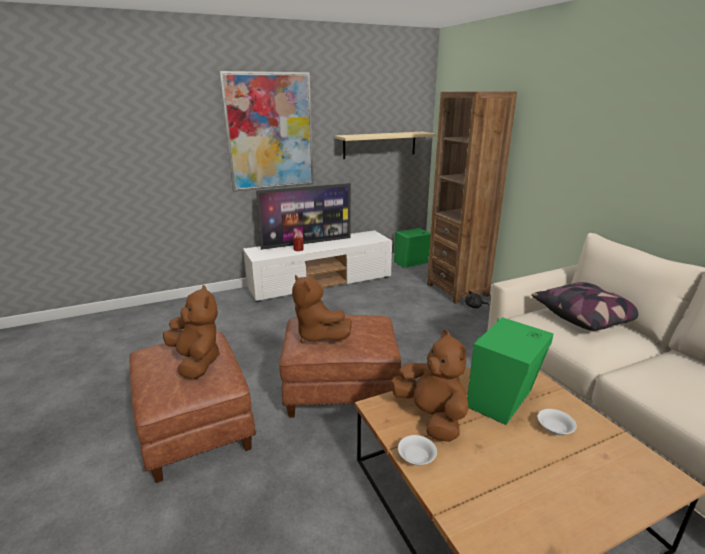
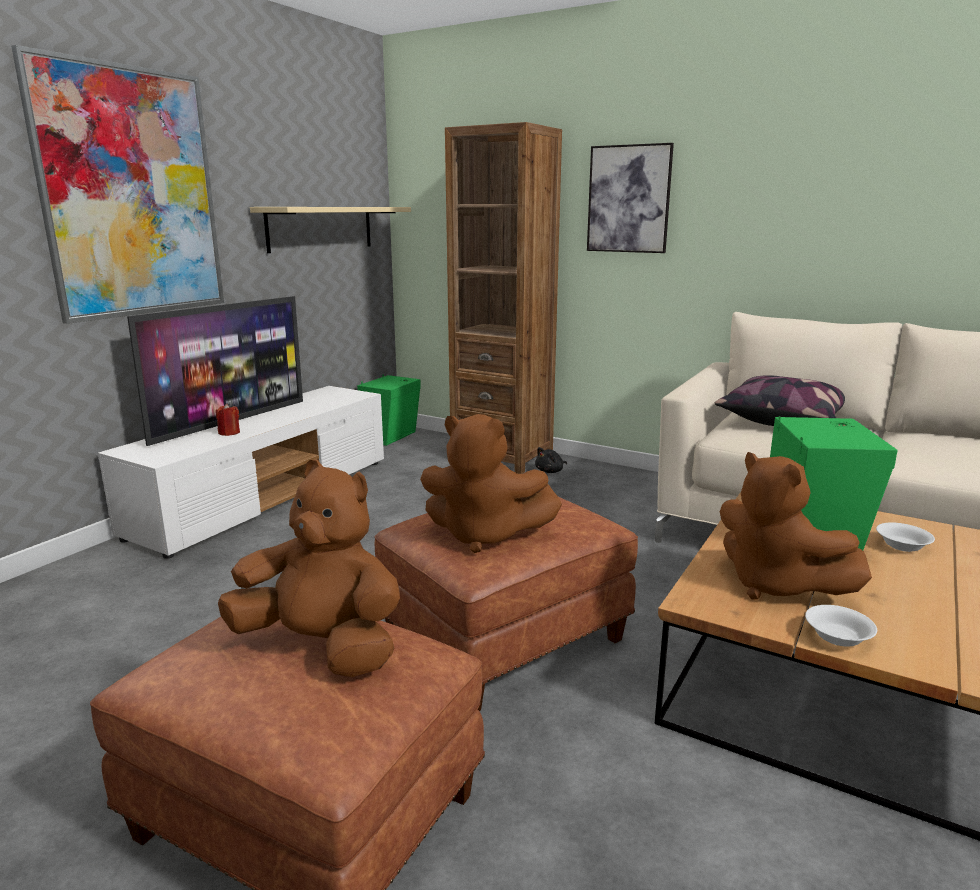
camera: 35 degrees left, 5 degrees down
brown plush toy [391,330,469,442] -> brown plush toy turned 150 degrees counterclockwise [720,452,872,600]
none -> picture [587,143,674,253]

